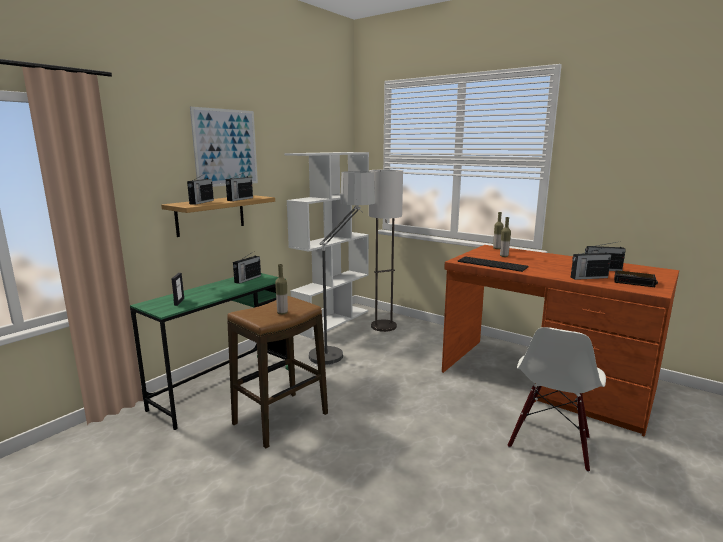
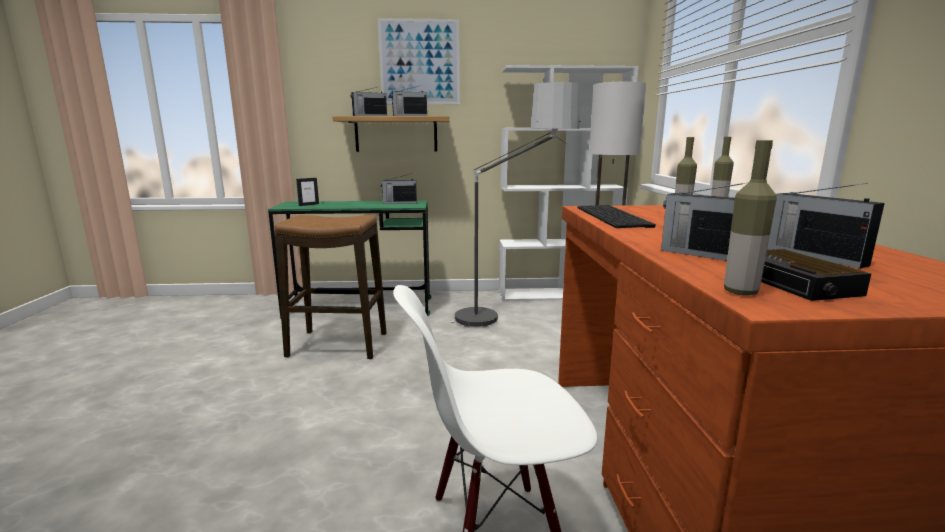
camera: 50 degrees right, 0 degrees up
bottle [275,264,288,314] -> bottle moved to [724,140,777,296]

